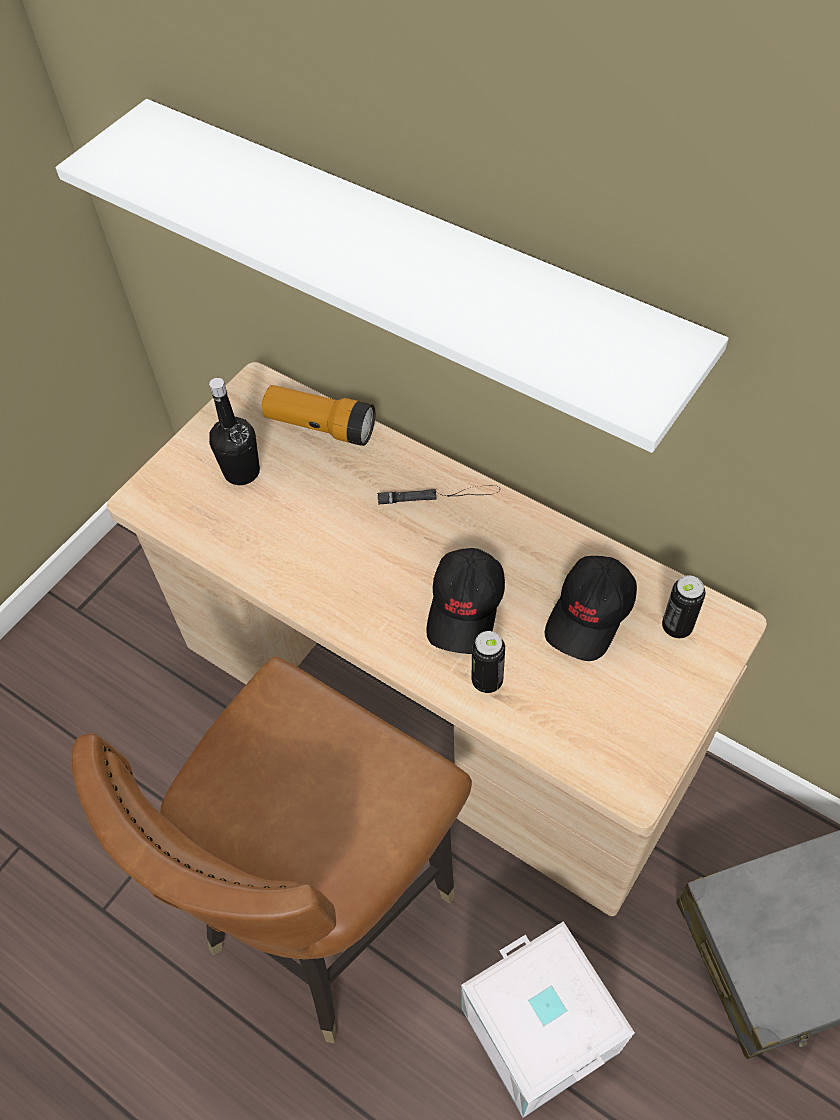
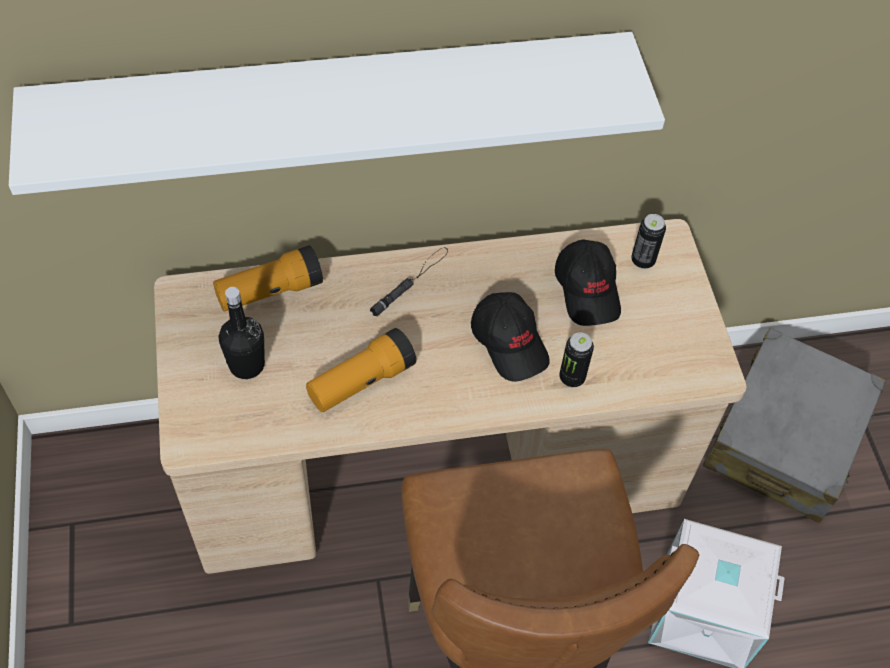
camera: 50 degrees left, 0 degrees up
none -> flashlight [306,328,417,412]

